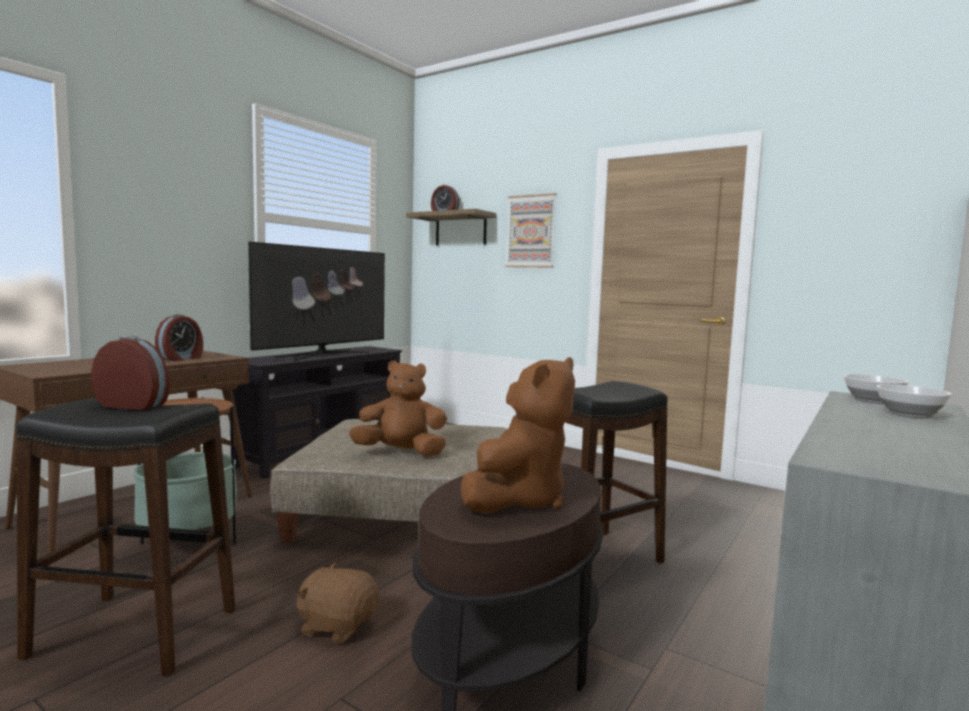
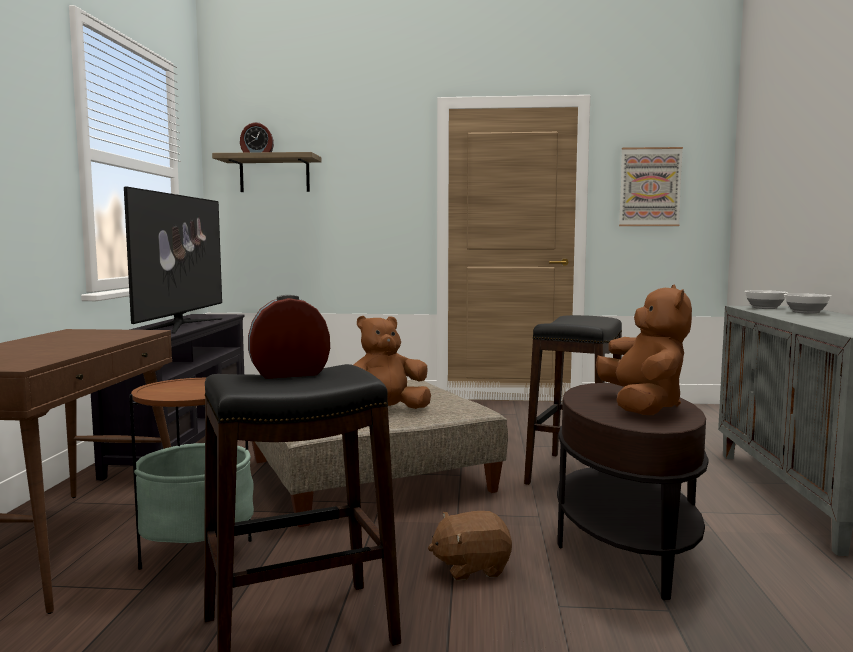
camera: 30 degrees left, 0 degrees up
alarm clock [155,314,203,361] -> none
picture [506,193,557,268] -> picture moved to [619,147,683,226]

